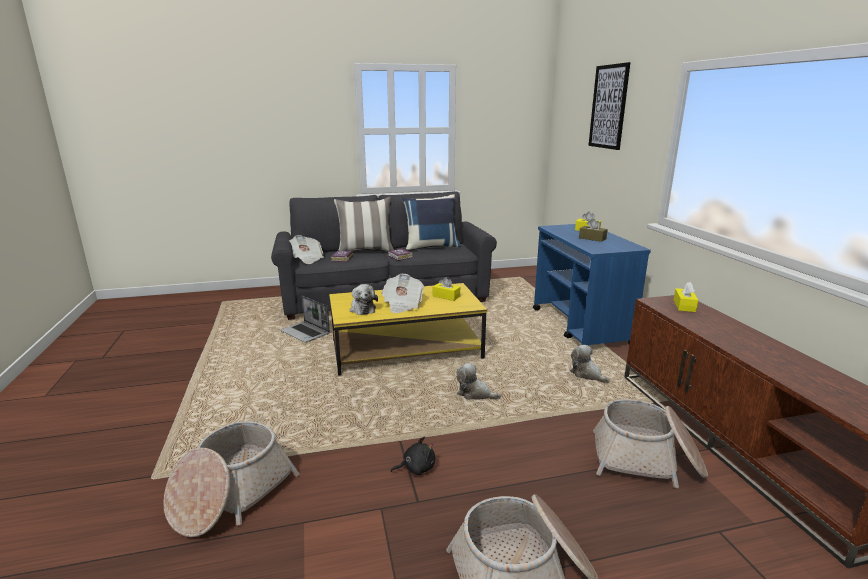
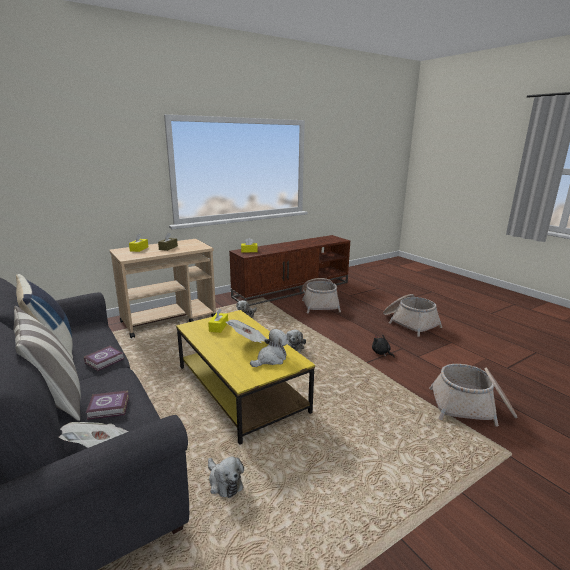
camera: 110 degrees left, 0 degrees up
laptop [280,296,330,343] -> plush toy [208,456,244,498]
blue cart [533,224,651,345] -> beige cart [109,239,216,338]
picture [588,62,630,150] -> none

